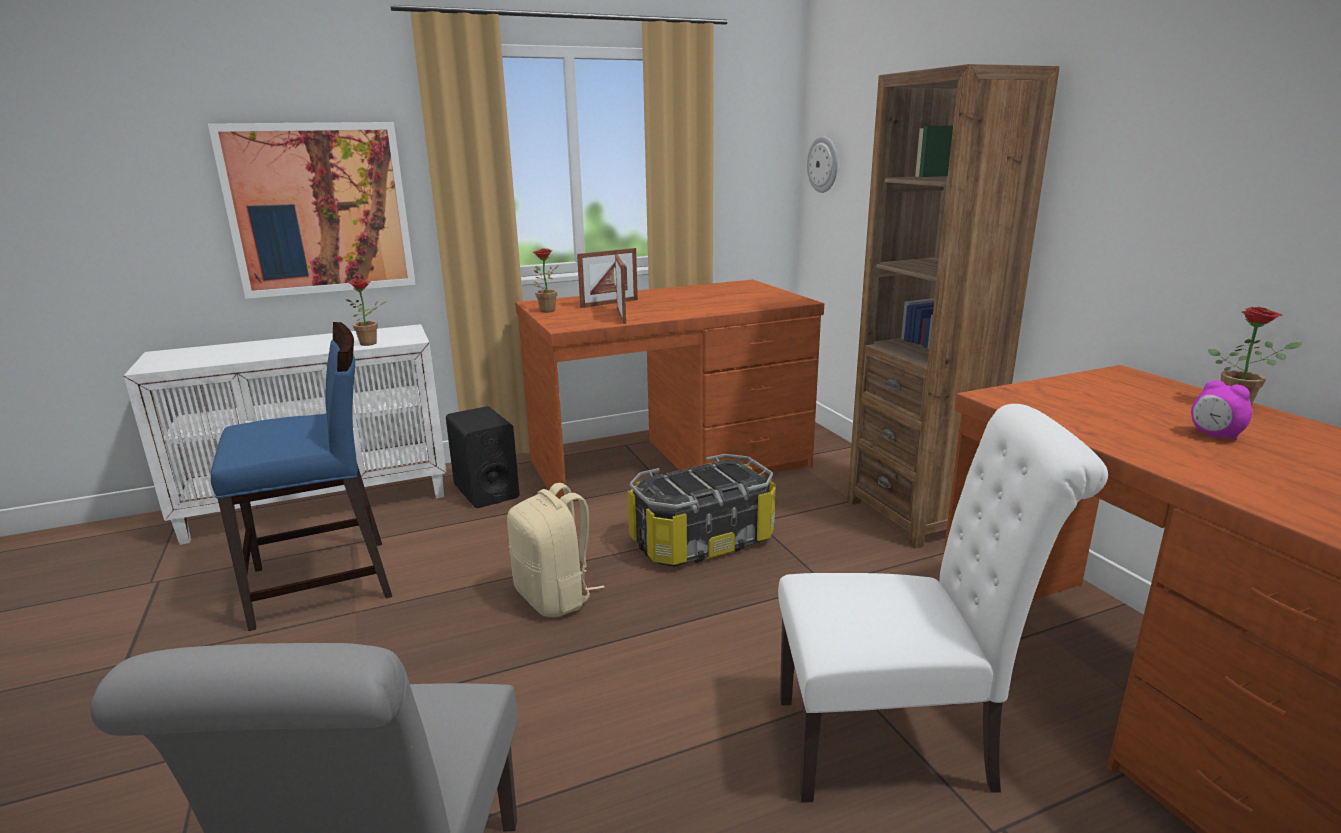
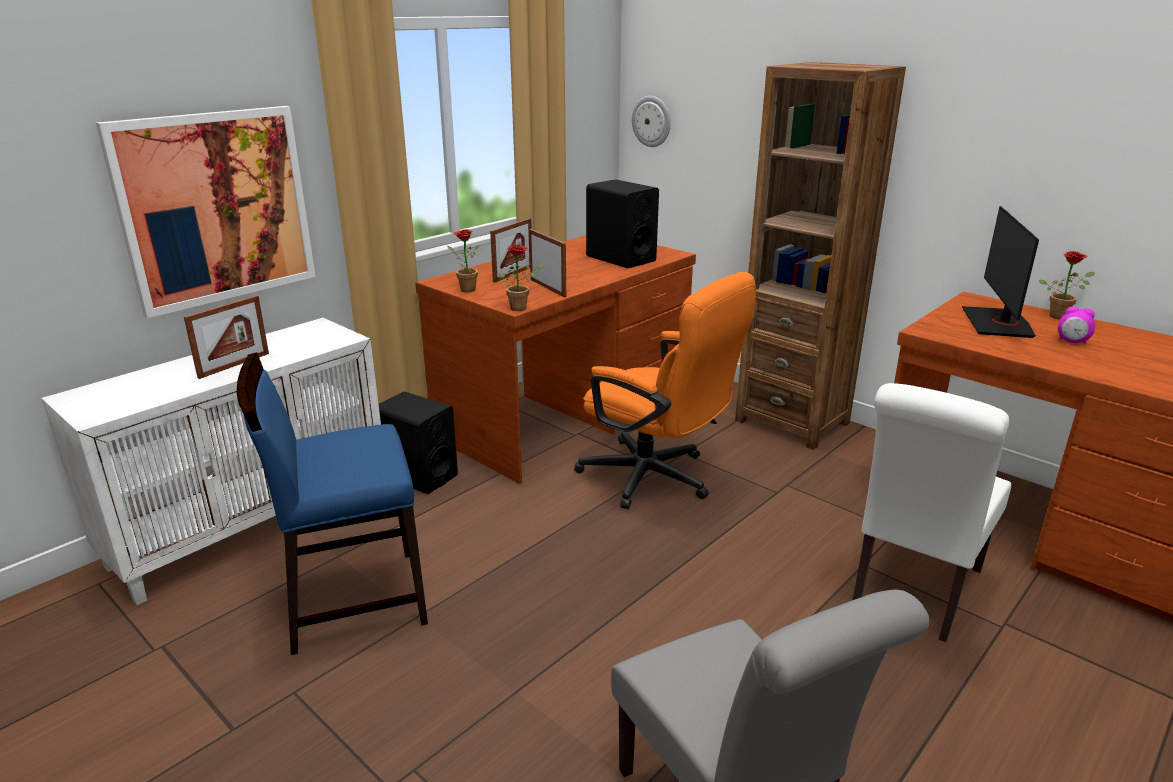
camera: 25 degrees left, 5 degrees up
blue chair [211,322,392,631] -> blue chair turned 150 degrees counterclockwise [237,352,428,655]
potted plant [346,279,387,346] -> potted plant moved to [498,245,544,311]
beige backpack [507,483,604,617] -> none
storage box [628,454,776,567] -> orange office chair [574,272,756,509]
white chair [778,404,1108,802] -> white chair turned 150 degrees clockwise [852,383,1012,642]
none -> picture frame [184,295,269,379]
none -> black speaker [586,179,659,268]
none -> monitor [962,206,1039,338]

